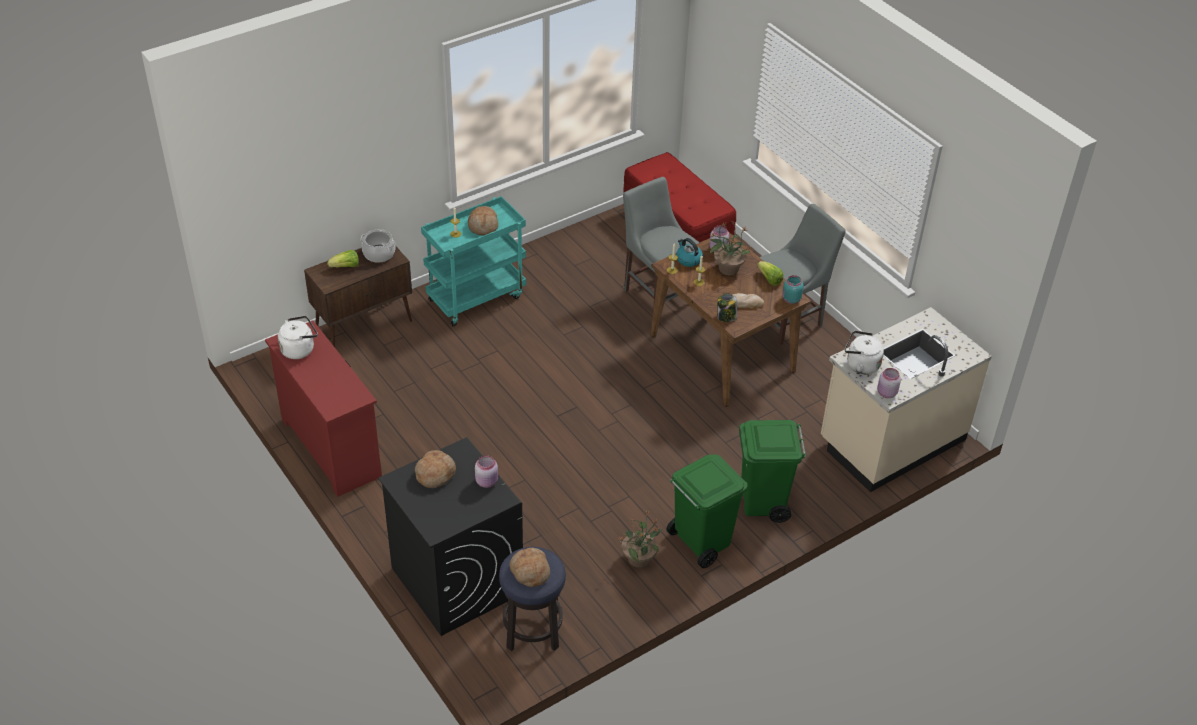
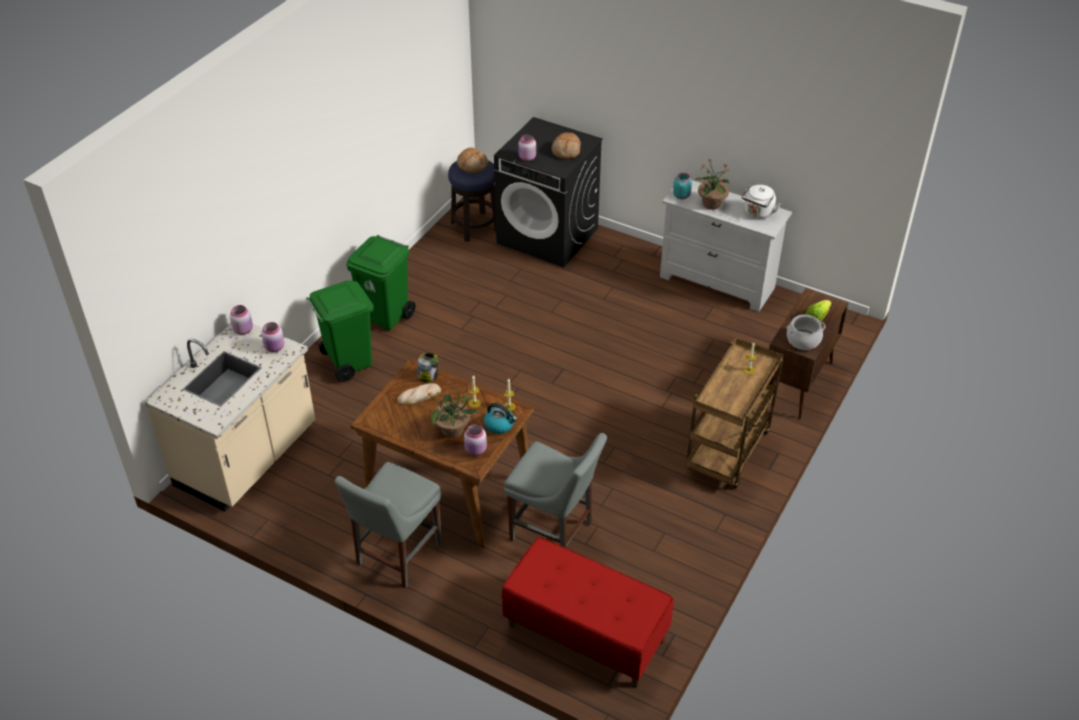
camera: 155 degrees right, 0 degrees up
red dresser [265,320,382,497] -> white dresser [660,180,792,312]
turquoise cart [421,196,526,326] -> brown cart [686,337,783,488]
bread [468,206,498,235] -> none
potted plant [619,510,663,568] -> potted plant moved to [694,159,729,210]
lettuce [757,261,784,286] -> none
turquoise jar [782,275,804,304] -> turquoise jar moved to [673,173,692,199]
white kettle [845,331,884,374] -> pink jar [261,322,284,352]

